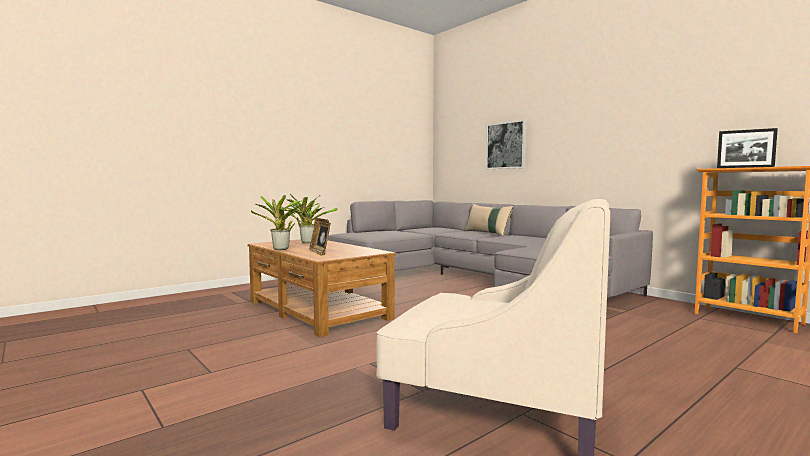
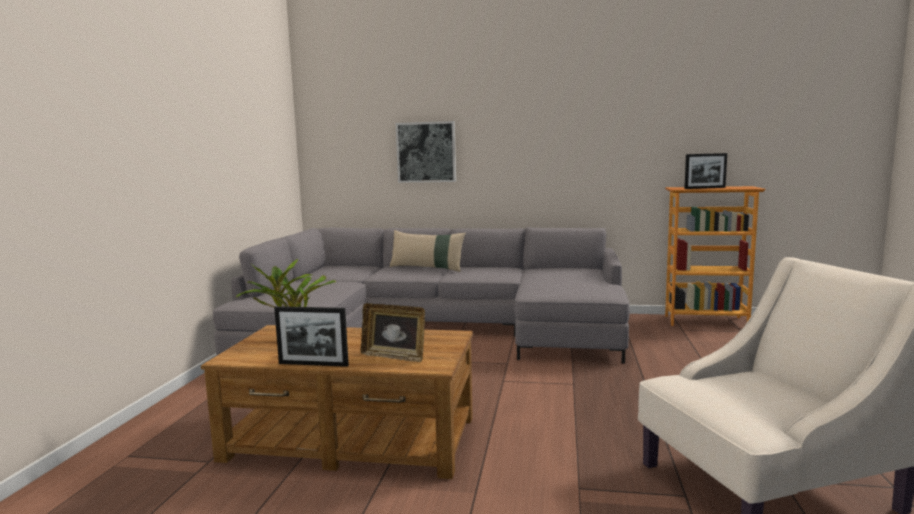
camera: 40 degrees left, 5 degrees up
potted plant [251,195,304,250] -> picture frame [274,306,349,367]

